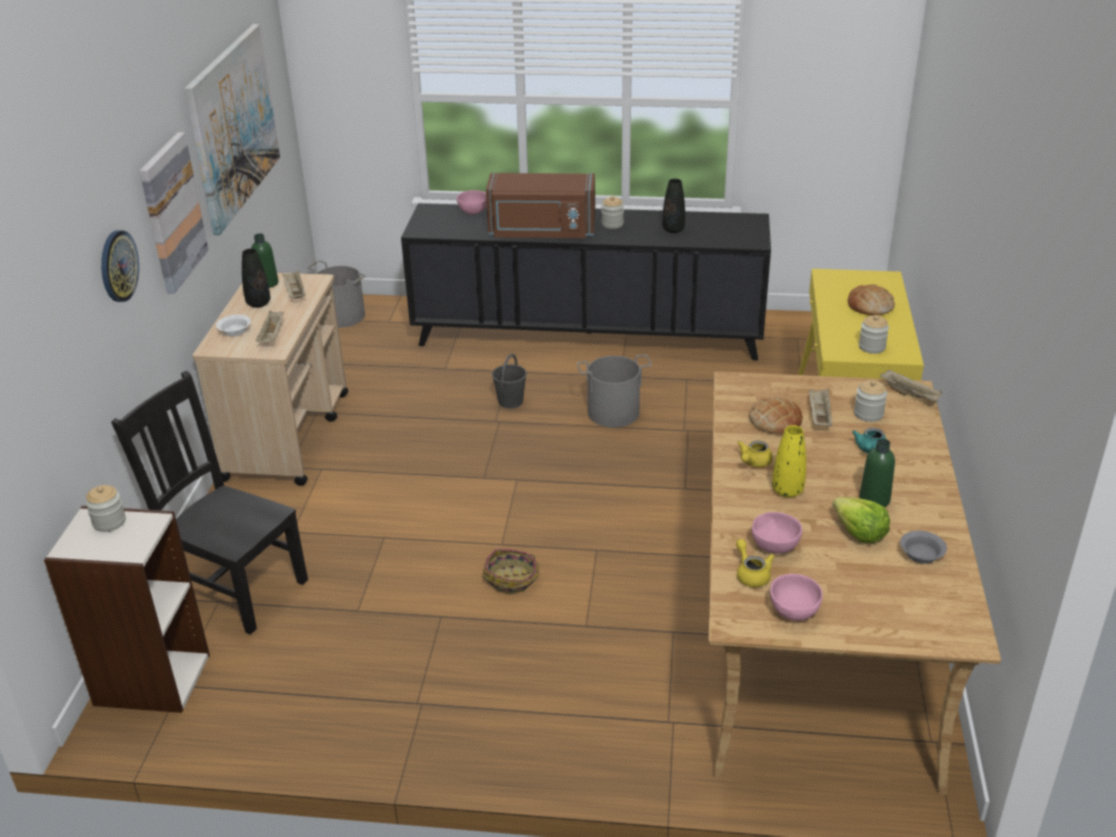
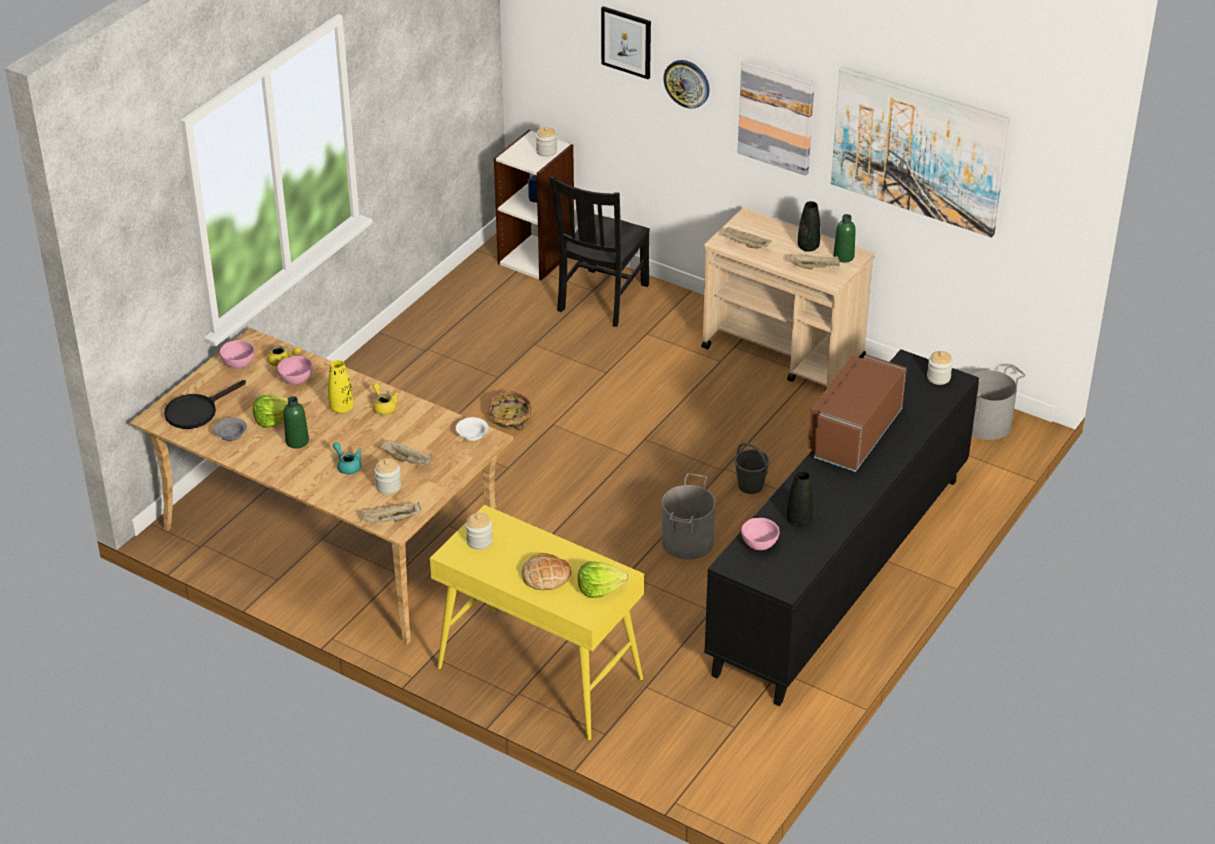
camera: 115 degrees right, 5 degrees up
black chair [111,371,308,635] -> black chair turned 150 degrees clockwise [549,176,650,327]
white bowl [216,315,251,336] -> white bowl moved to [456,417,488,441]
pink bowl [457,190,487,215] -> pink bowl moved to [741,518,780,550]
jar [601,196,624,229] -> jar moved to [927,351,953,385]
bread [749,397,803,434] -> none
none -> black frying pan [164,380,246,429]
none -> lettuce [578,561,628,598]
none -> picture [601,6,651,79]

